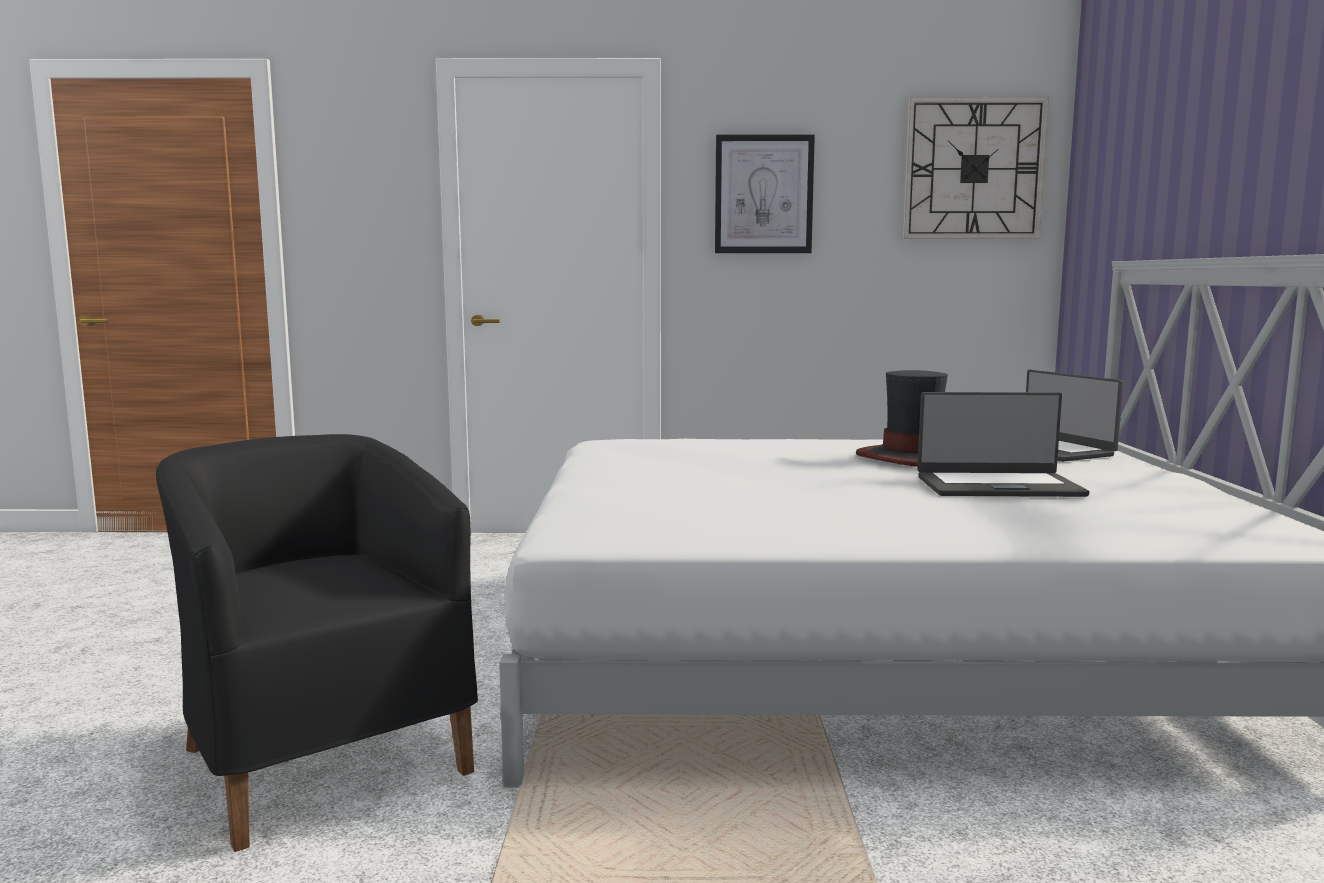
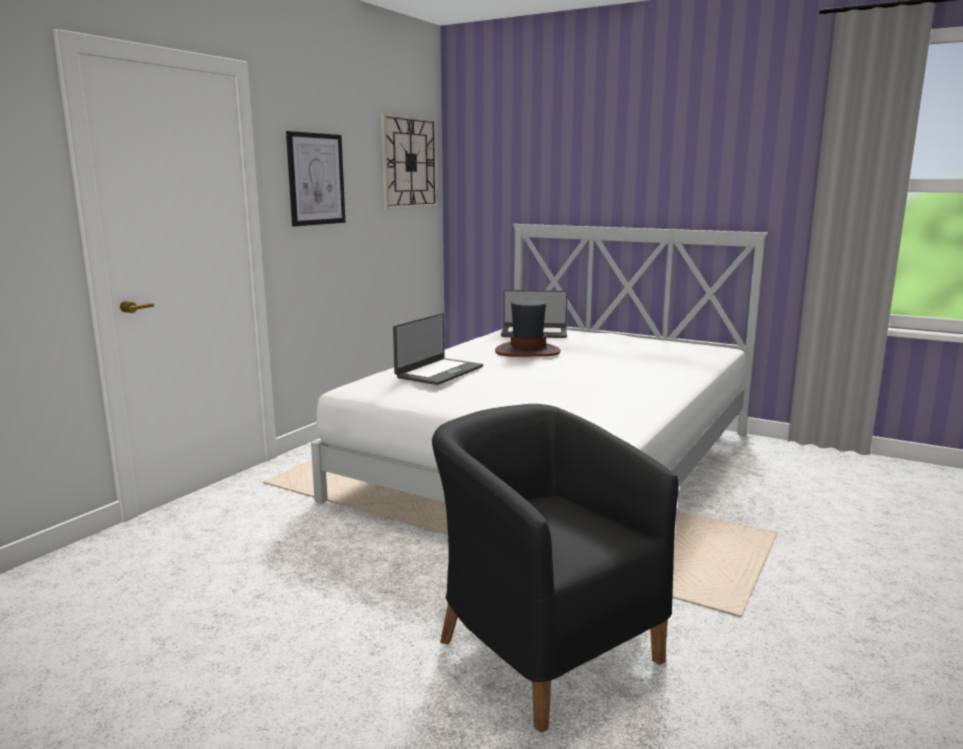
camera: 60 degrees left, 5 degrees up
black armchair [156,434,478,852] -> black armchair turned 60 degrees clockwise [432,404,679,733]
laptop [917,392,1090,497] -> laptop moved to [393,313,483,385]

